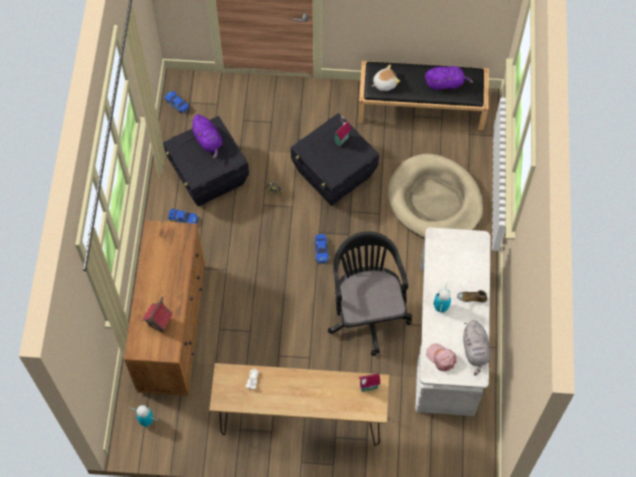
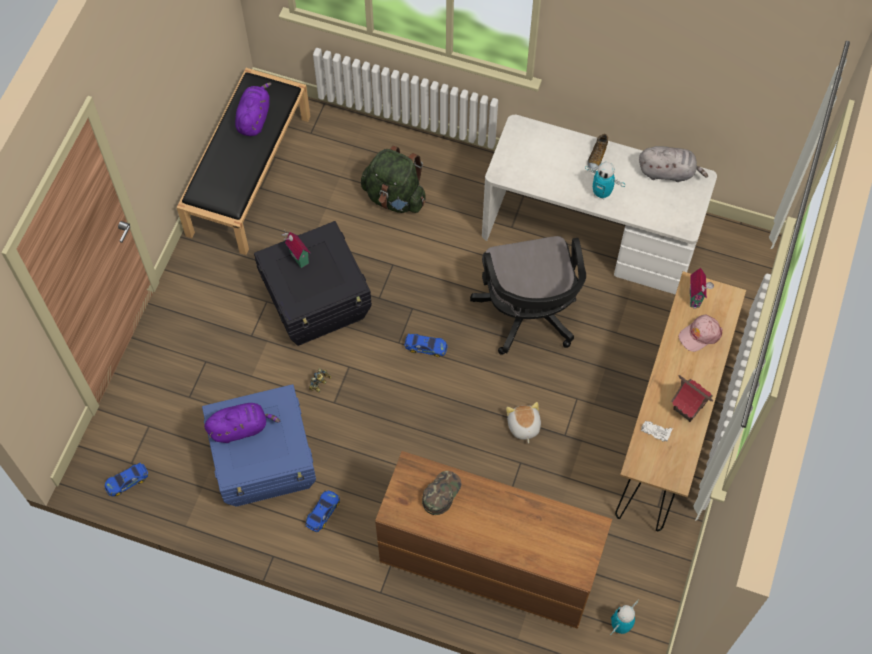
camera: 75 degrees left, 0 degrees up
toy house [143,297,172,333] -> toy house moved to [671,375,713,422]
black storage box [163,116,249,207] -> blue storage box [202,384,316,507]
black office chair [328,231,412,356] -> black office chair turned 105 degrees counterclockwise [470,236,586,355]
plush toy [372,65,400,91] -> plush toy moved to [506,402,541,443]
beige dog bed [388,153,483,239] -> green backpack [361,146,426,213]
pink cap [426,343,456,371] -> pink cap moved to [678,315,722,352]
none -> green cap [422,471,461,515]

